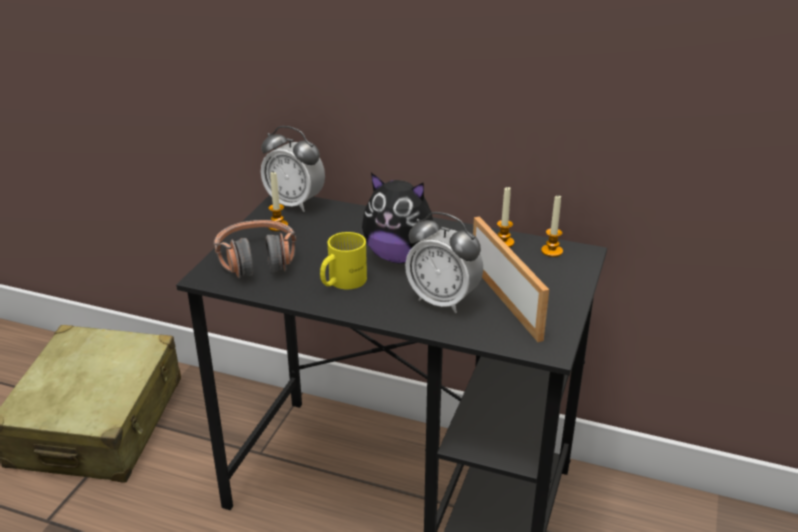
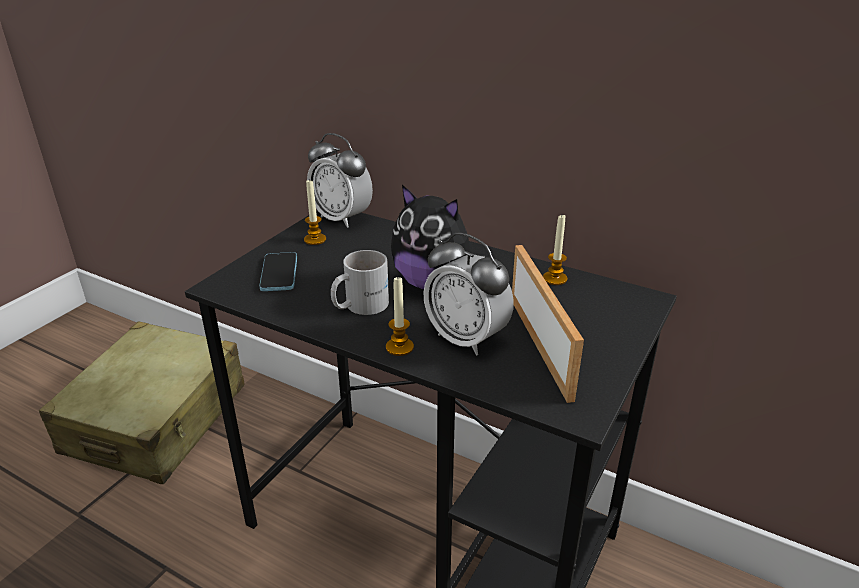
camera: 10 degrees right, 0 degrees up
headphones [214,220,296,279] -> phone [259,252,297,291]
yellow mug [320,232,367,289] -> white mug [331,250,389,315]
candle [541,196,563,257] -> candle moved to [386,276,414,356]

